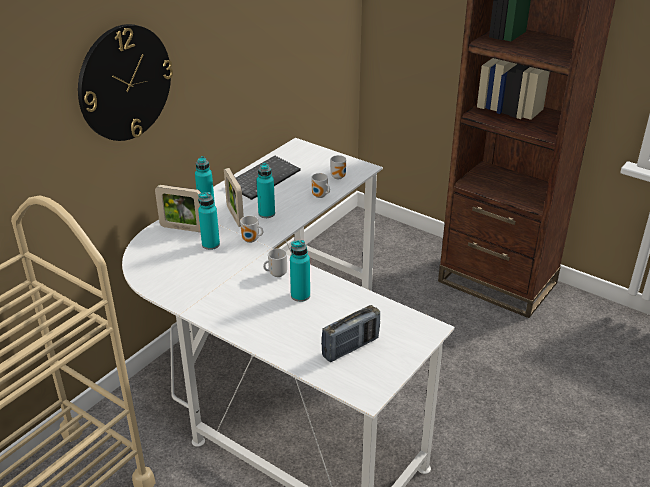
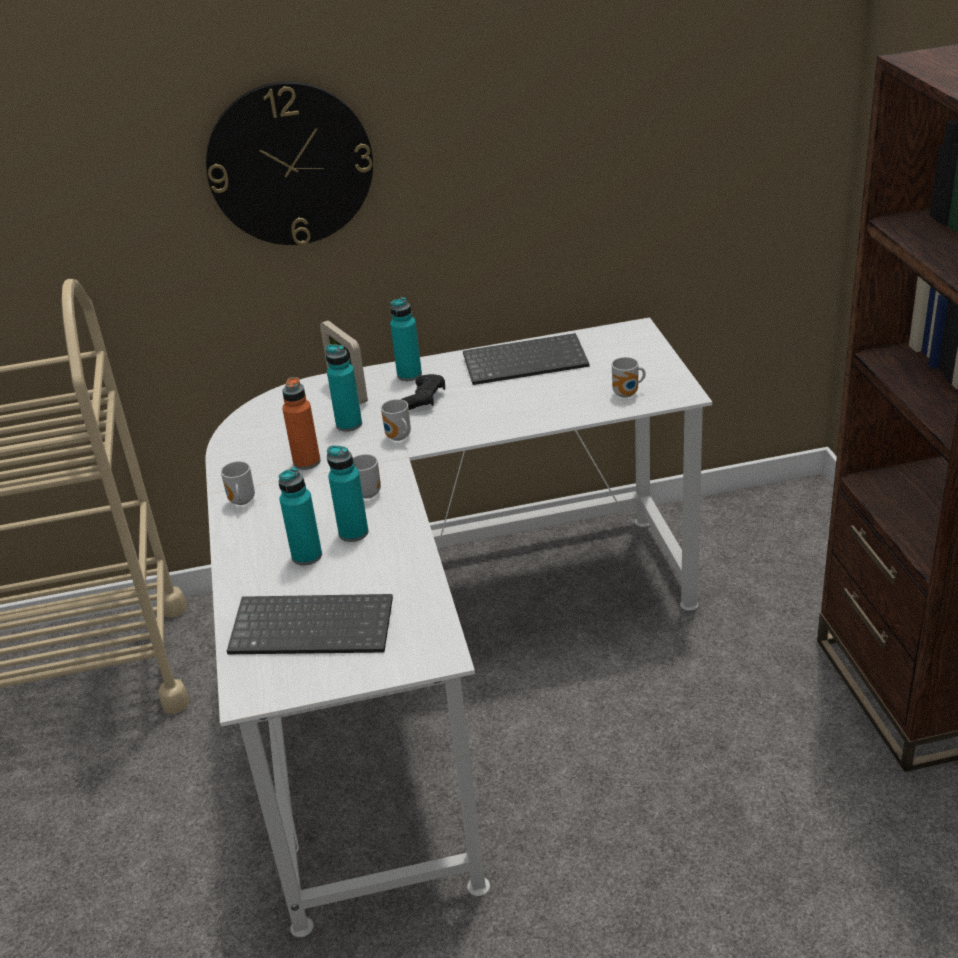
camera: 45 degrees right, 0 degrees up
picture frame [224,168,244,227] -> black game controller [400,374,445,410]
turquoise bottle [257,163,275,218] -> turquoise bottle moved to [278,467,322,565]
mug [311,173,330,198] -> mug moved to [221,461,255,505]
radio [321,305,380,362] -> keyboard [227,594,393,654]
none -> orange bottle [282,377,321,470]

